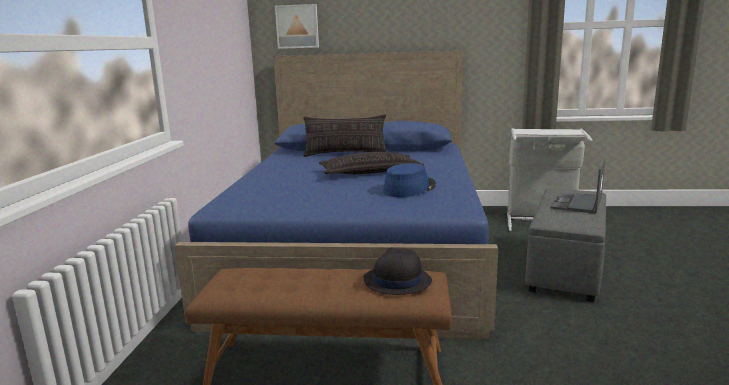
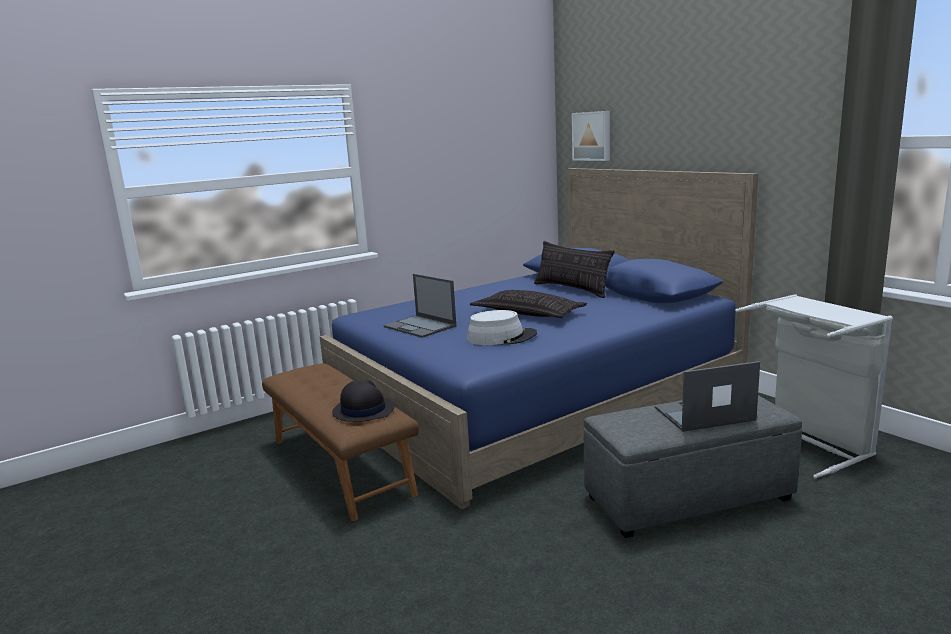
camera: 50 degrees right, 0 degrees up
blue hat [383,163,436,197] -> grey hat [467,310,537,345]
none -> laptop [384,274,456,338]

